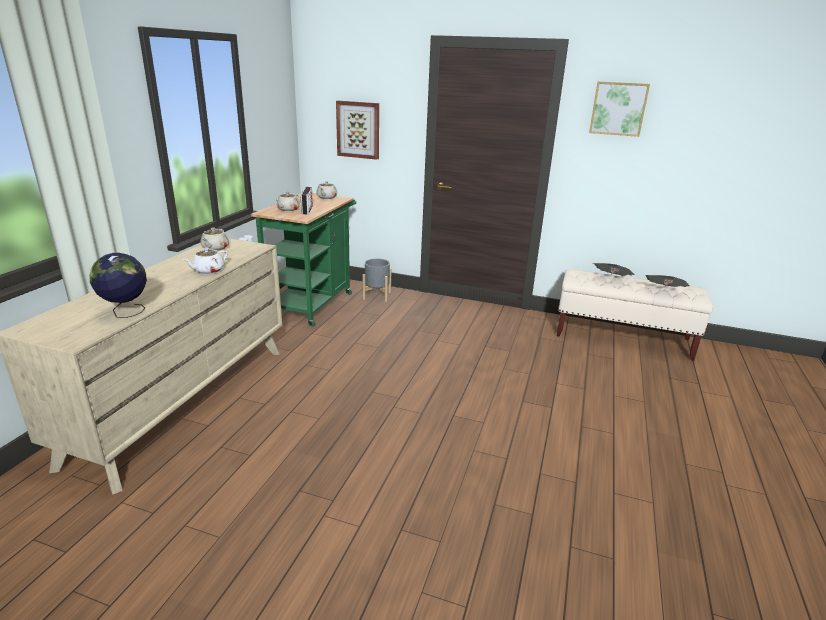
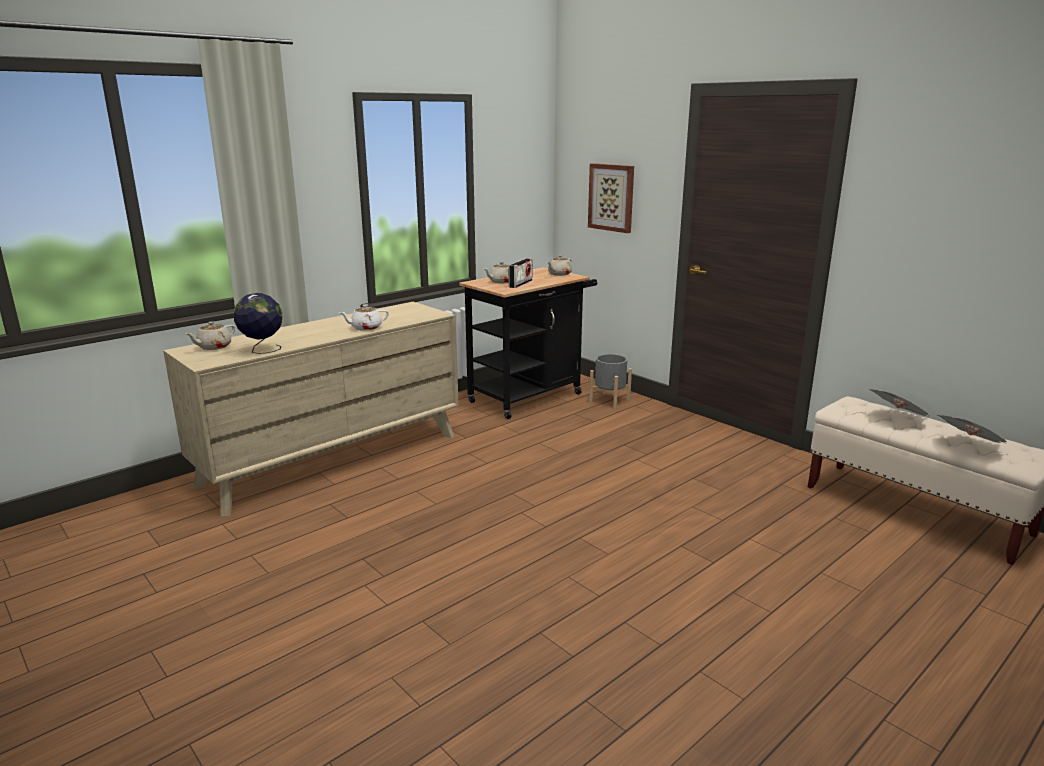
camera: 30 degrees right, 5 degrees down
beige teapot [200,227,229,251] -> beige teapot moved to [186,321,235,350]
green cart [251,193,356,327] -> black cart [459,267,597,419]
picture [589,82,650,137] -> none

